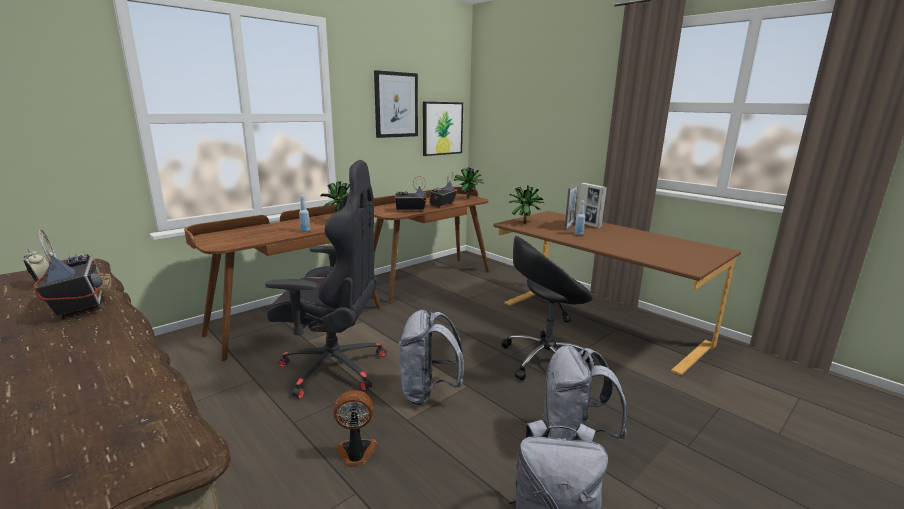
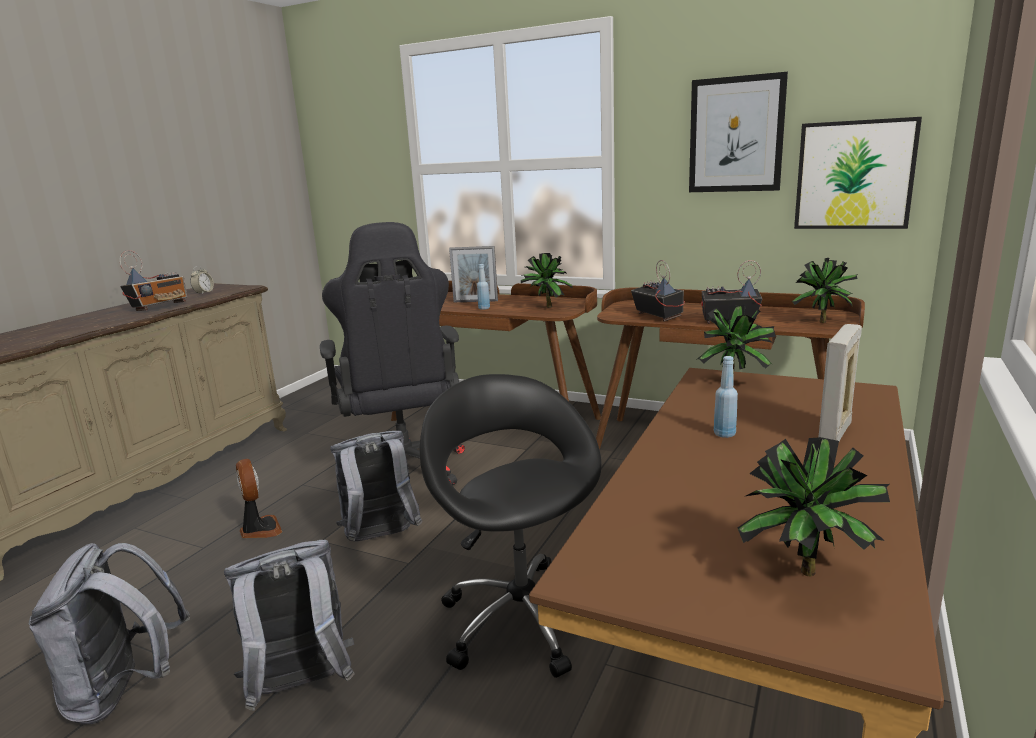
camera: 70 degrees right, 0 degrees up
picture frame [564,183,579,231] -> picture frame moved to [449,246,498,302]
none -> potted plant [737,437,890,577]

